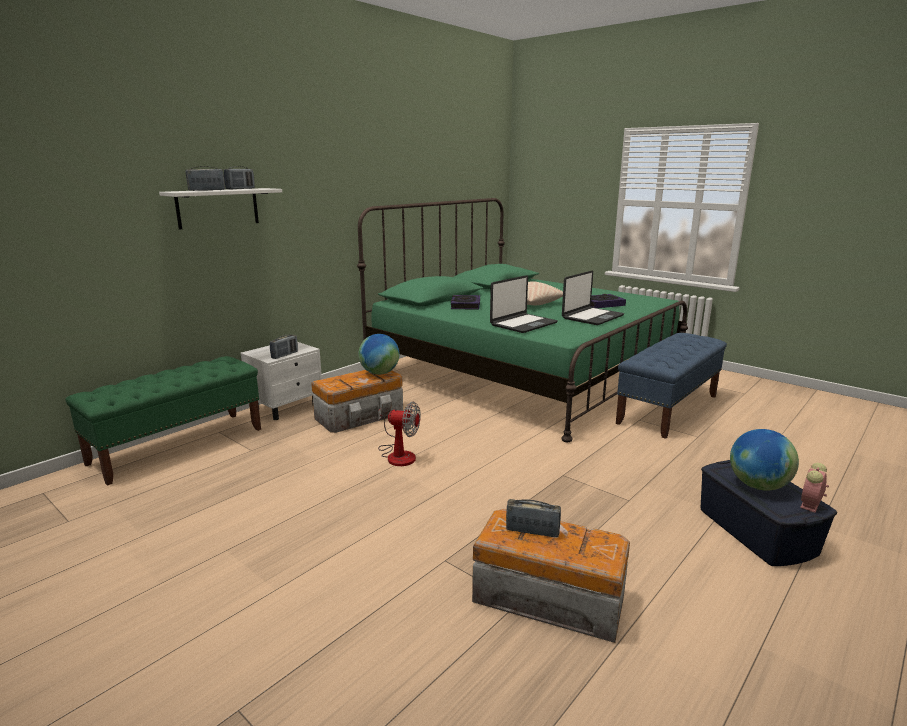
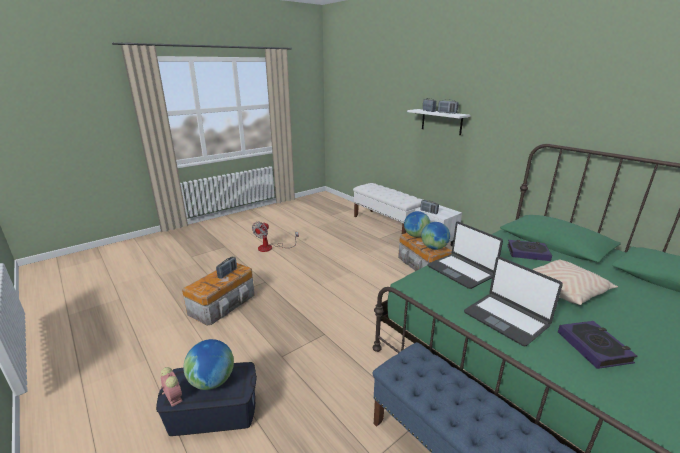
camera: 100 degrees right, 5 degrees up
green bench [65,356,261,486] -> white bench [353,183,423,234]
fan [378,402,421,466] -> fan moved to [252,221,299,252]
none -> globe [404,211,431,237]

